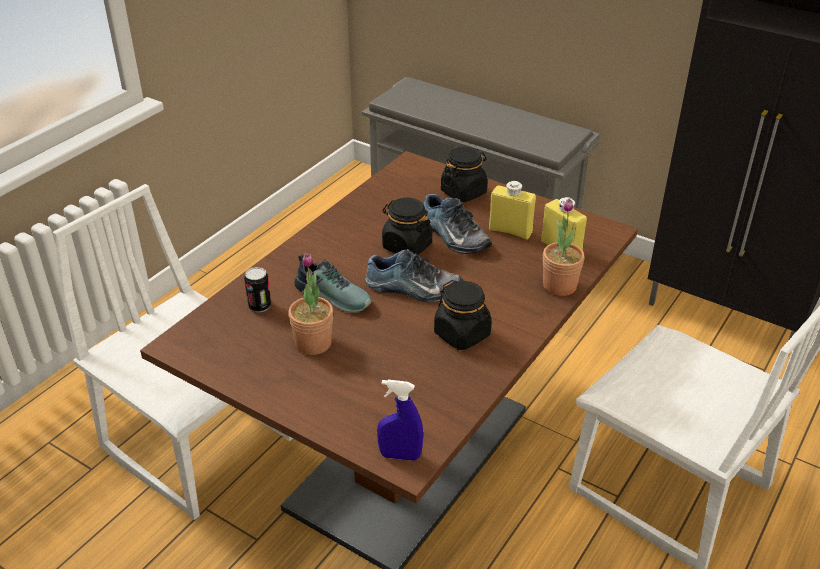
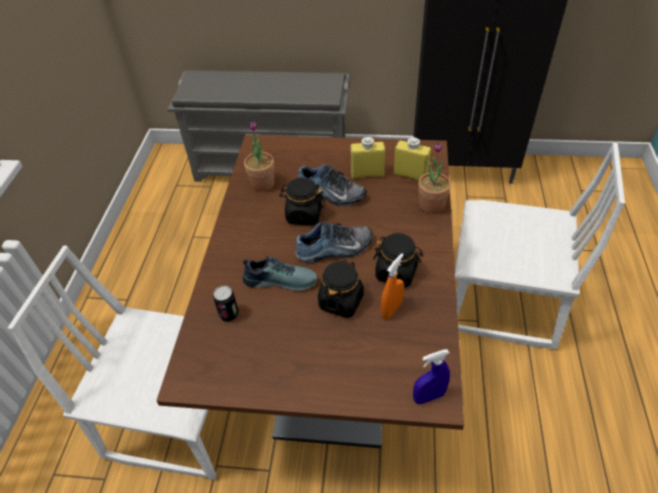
camera: 25 degrees left, 10 degrees up
potted plant [288,253,333,355] -> potted plant moved to [244,121,275,192]
black jar [441,147,487,202] -> black jar moved to [318,260,364,318]
none -> orange spray bottle [381,253,404,319]

